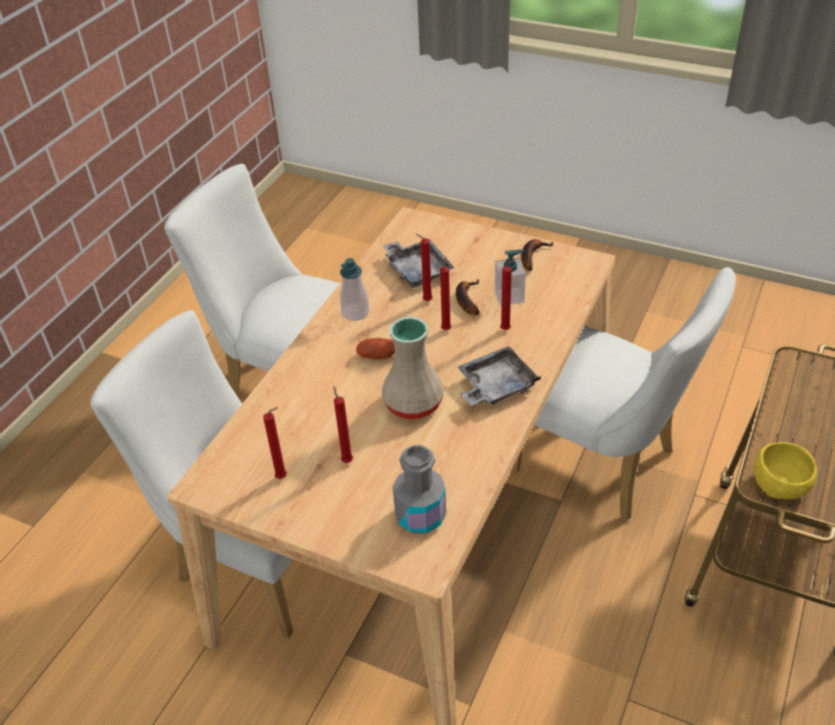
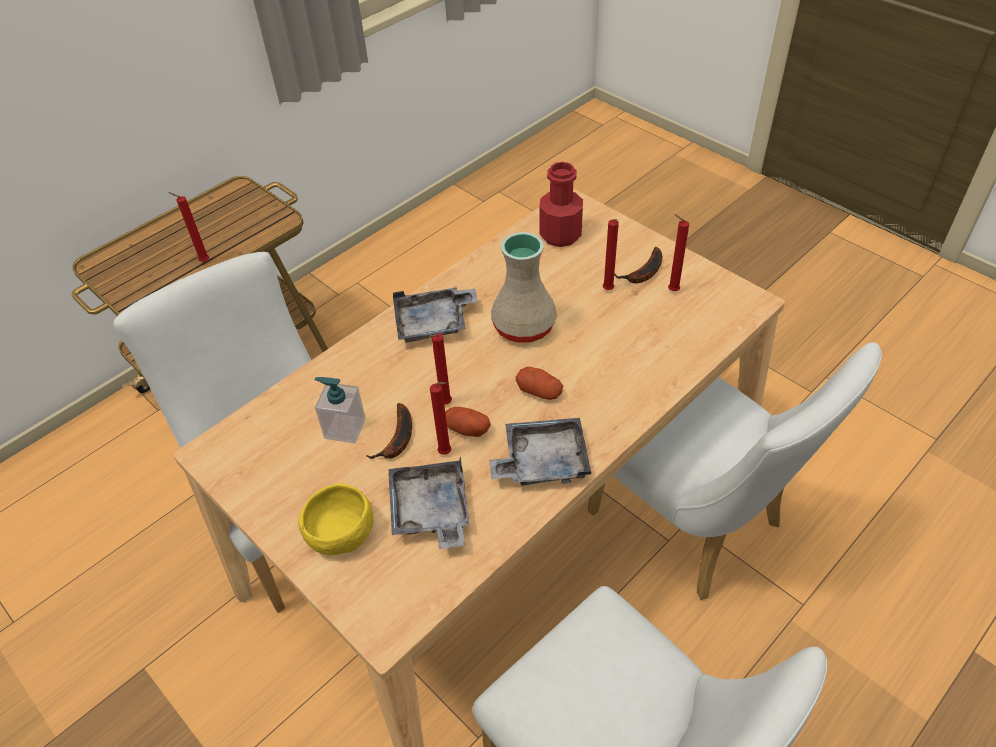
camera: 160 degrees left, 5 degrees up
soap dispenser [340,258,369,321] -> grey tray [489,418,591,486]
grey bottle [393,445,446,534] -> red bottle [539,162,583,247]
red candle [500,258,516,330] -> red candle moved to [168,192,209,262]
banana [521,239,554,271] -> banana moved to [614,247,662,283]
yellow bowl [753,442,817,499] -> yellow bowl moved to [298,483,373,555]
none -> potato [445,407,491,437]

